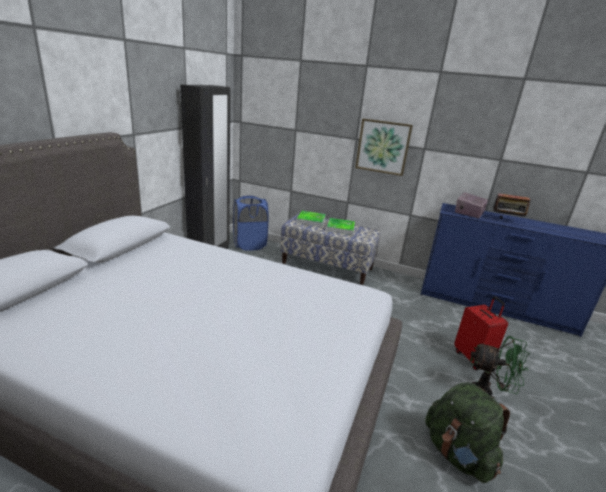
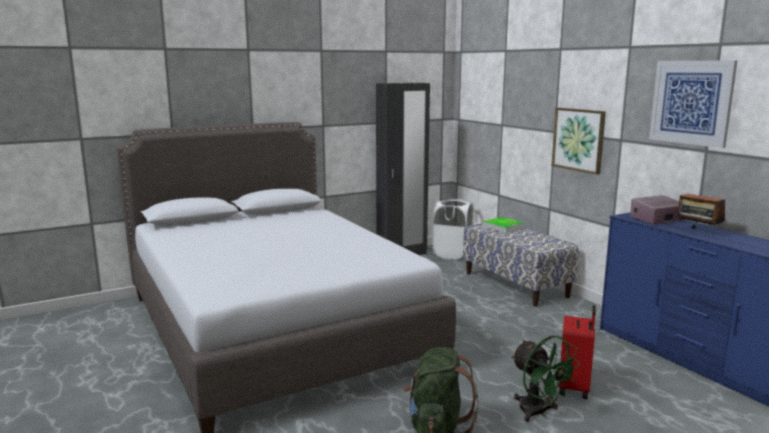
camera: 40 degrees right, 10 degrees down
blue laundry basket [233,196,269,251] -> white laundry basket [432,199,474,260]
tray [326,218,355,235] -> none
none -> picture [649,60,738,148]

